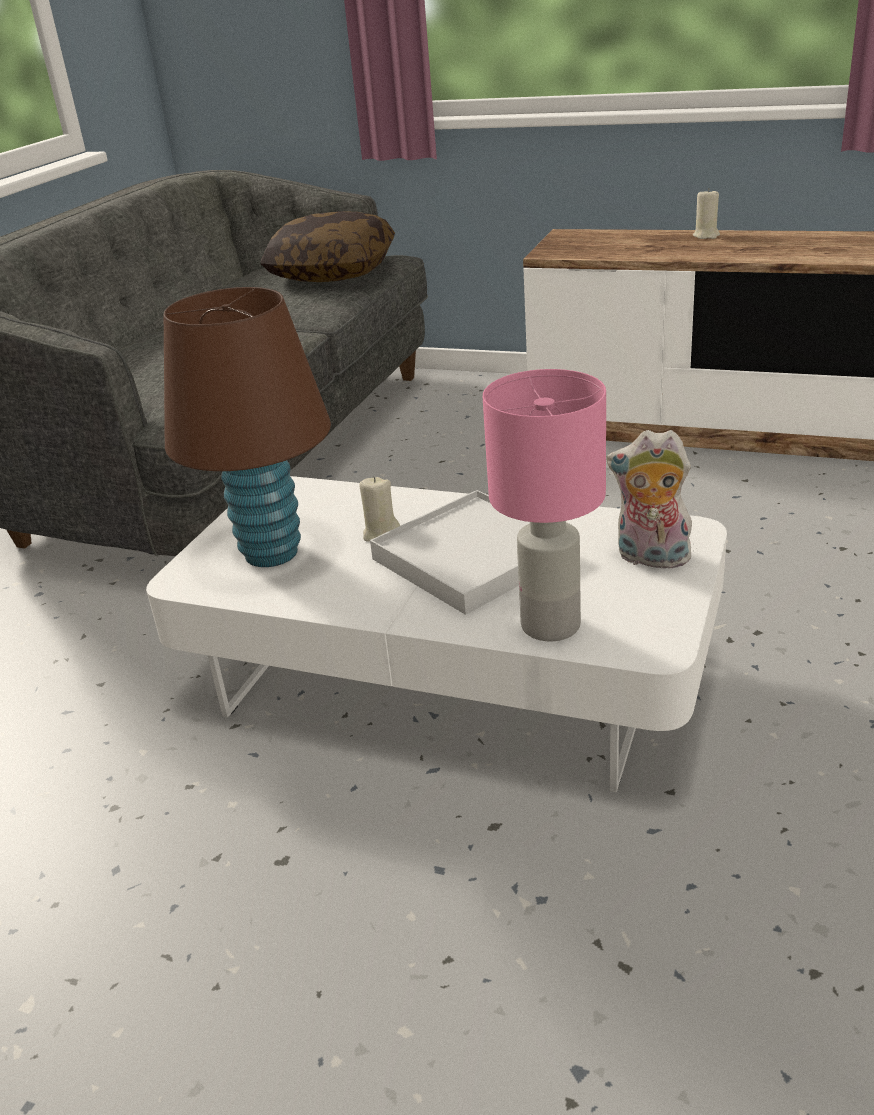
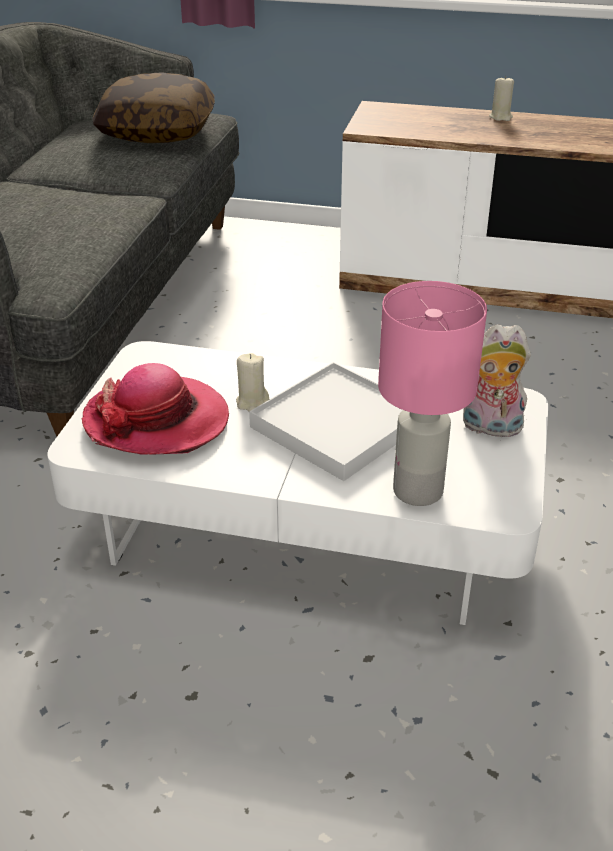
camera: 10 degrees left, 5 degrees up
brown table lamp [164,287,331,567] -> hat [81,363,229,455]

